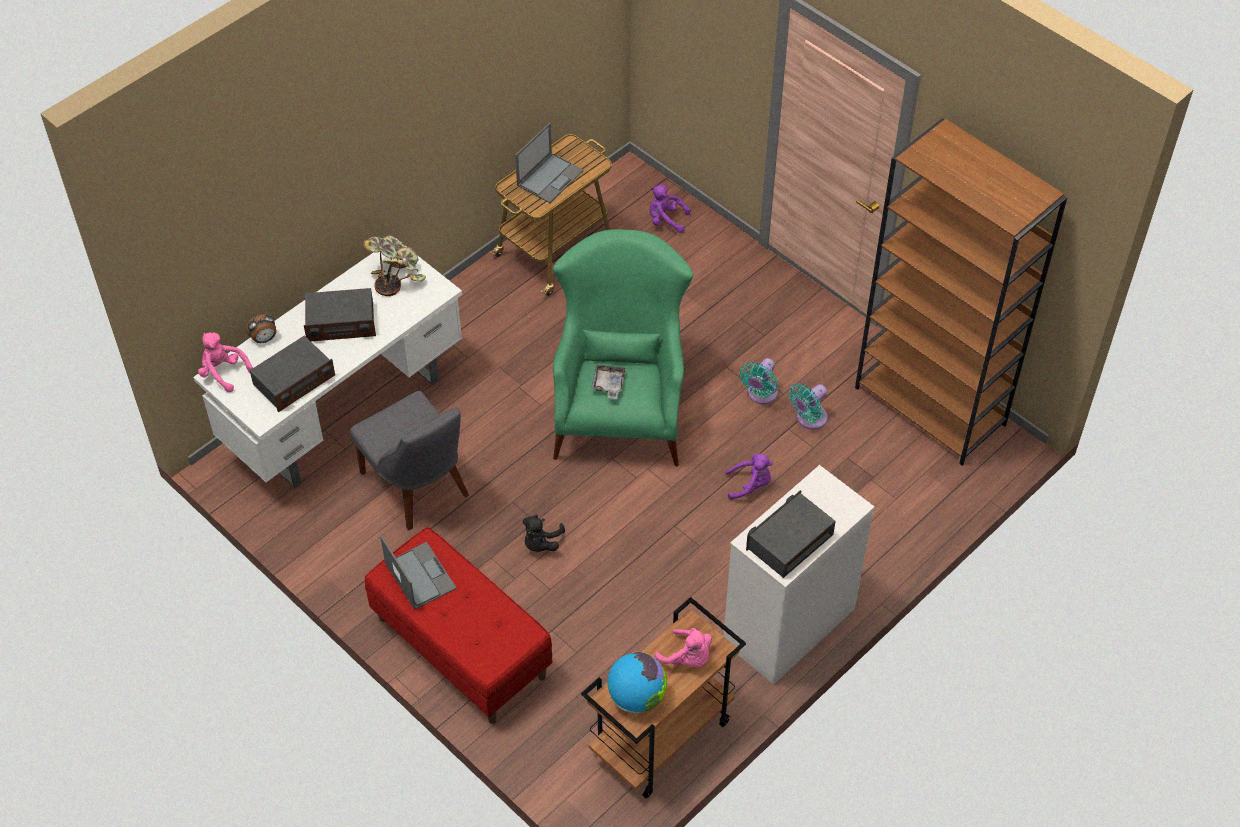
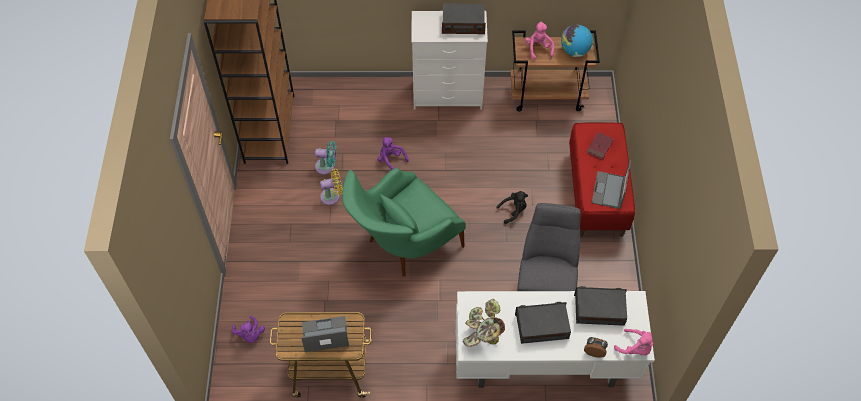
camera: 135 degrees left, 5 degrees up
pink plush toy [198,332,253,392] -> pink plush toy turned 45 degrees counterclockwise [614,329,653,356]
radio [304,288,376,341] -> radio turned 45 degrees counterclockwise [515,302,571,344]
grey tray [591,364,626,399] -> none
turquoise fan [739,358,778,404] -> yellow fan [320,169,343,205]
none -> red book [586,132,614,160]

